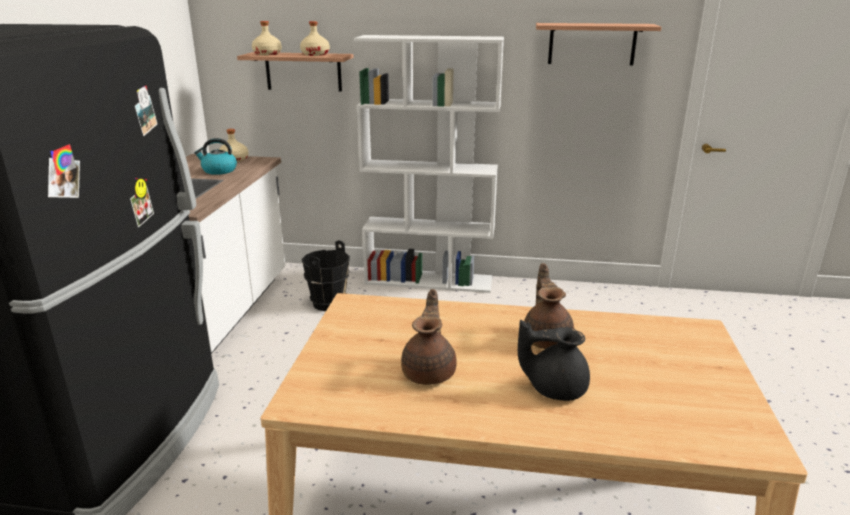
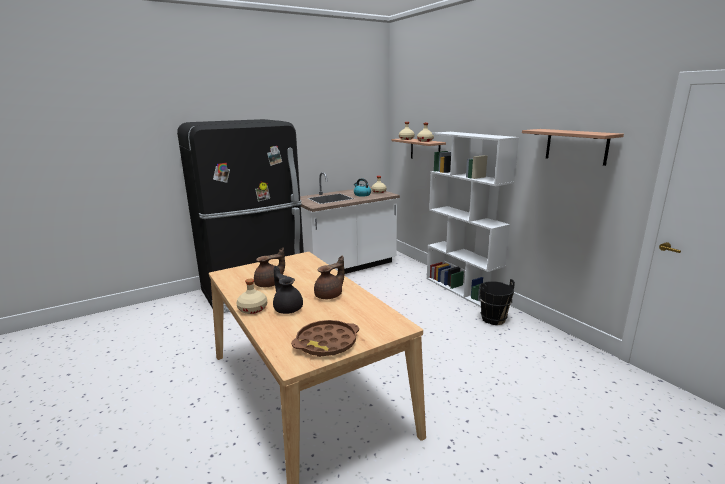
camera: 50 degrees right, 5 degrees down
black bucket [302,240,350,311] -> black bucket moved to [479,279,515,325]
none -> beige bottle [237,279,267,314]
none -> brown tray [291,320,359,357]

